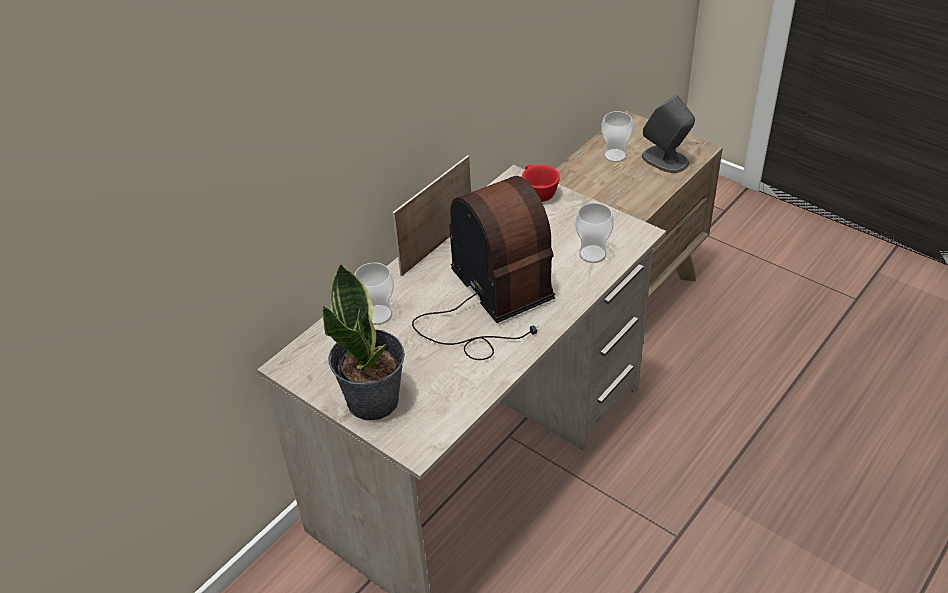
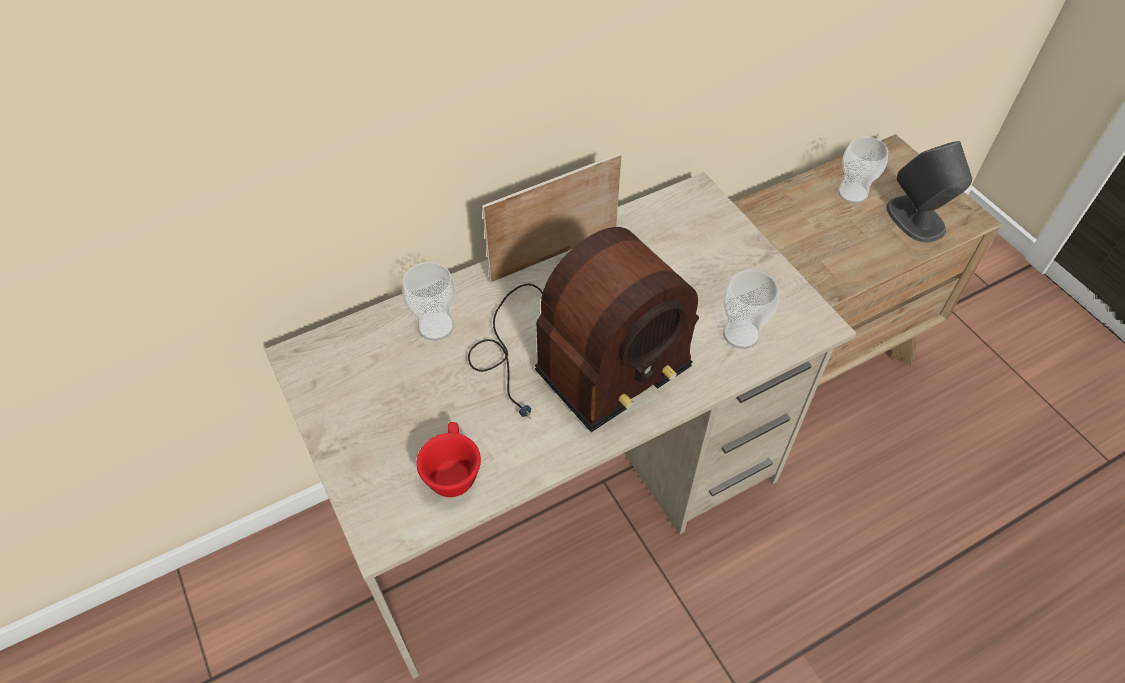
camera: 20 degrees right, 10 degrees up
potted plant [322,263,405,421] -> none
radio [412,176,555,360] -> radio turned 60 degrees clockwise [468,227,699,432]
red cup [522,165,560,202] -> red cup moved to [416,422,481,497]

